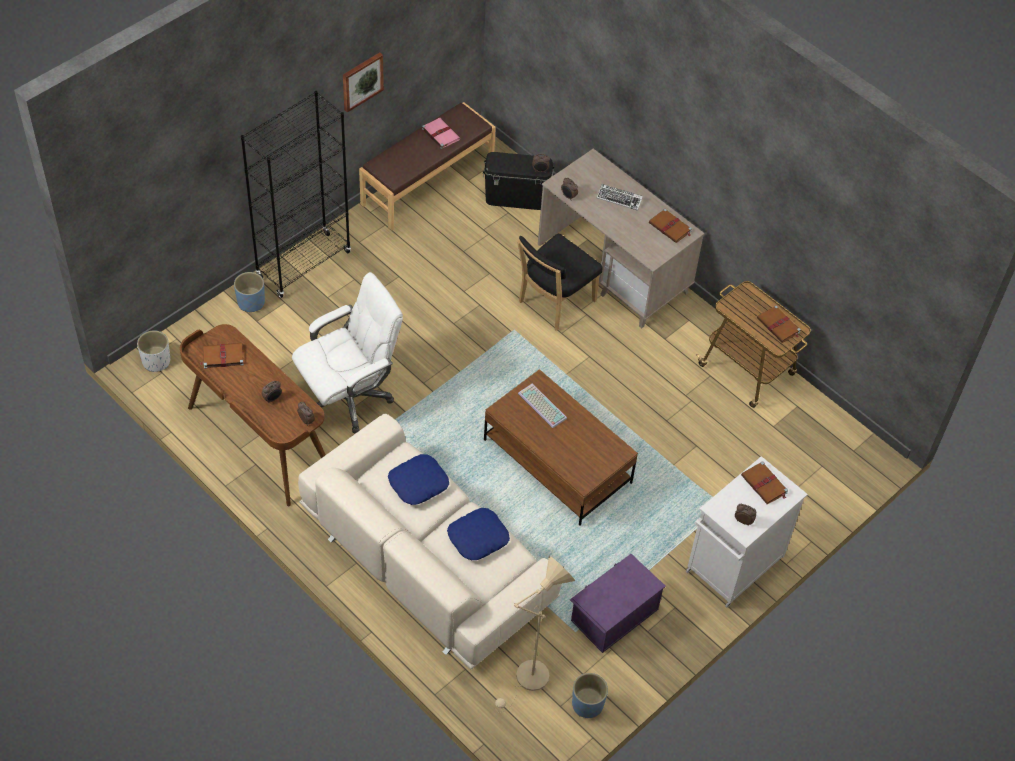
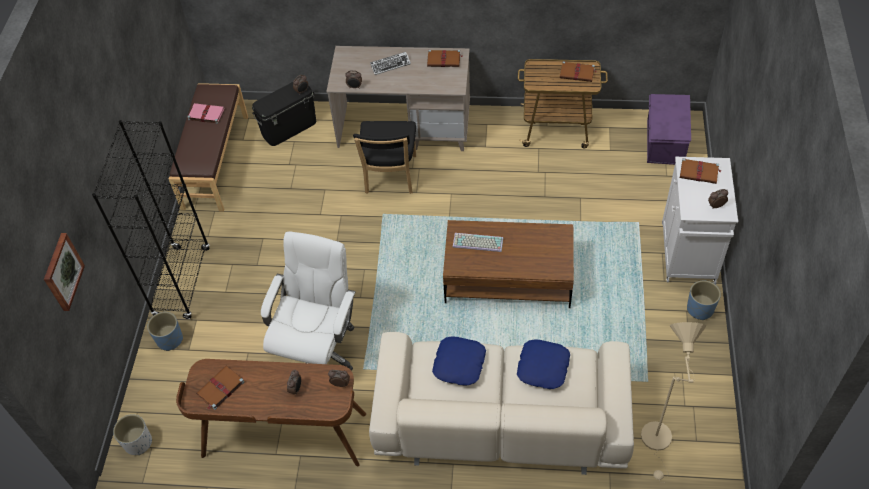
camera: 35 degrees left, 0 degrees up
picture [343,52,384,113] -> picture moved to [44,233,85,311]
purple storage box [570,554,666,653] -> purple storage box moved to [647,94,691,165]
blue planter [572,673,608,718] -> blue planter moved to [687,280,721,320]

